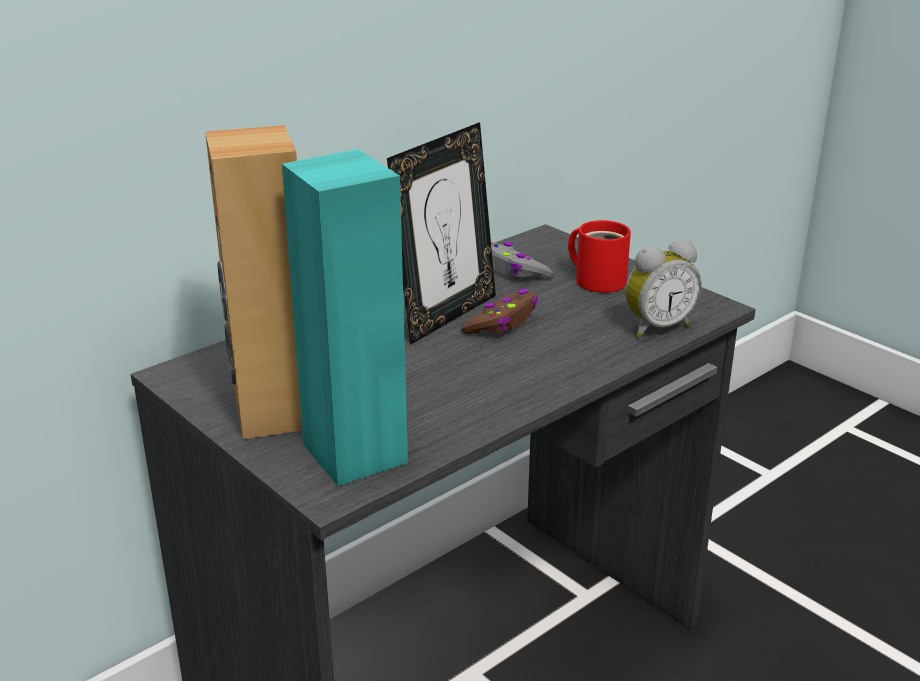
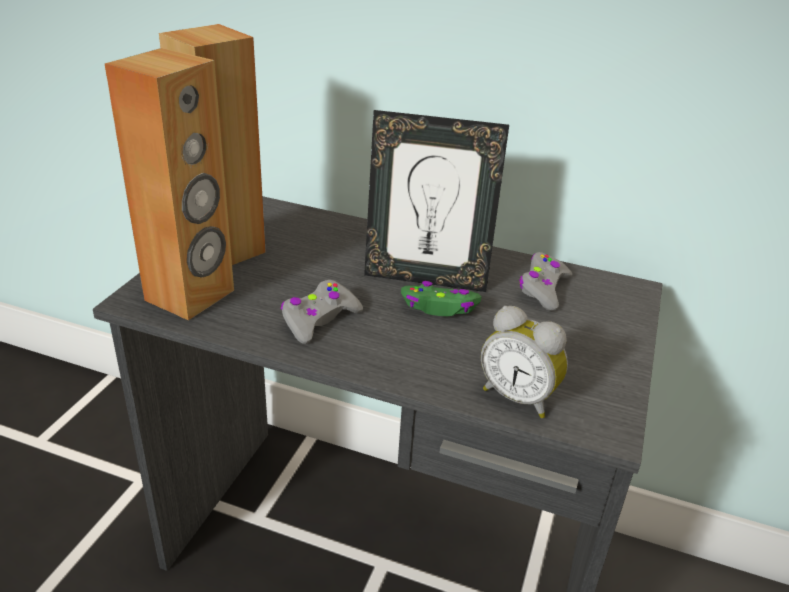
camera: 60 degrees right, 5 degrees up
turquoise speaker [282,149,408,486] -> brown speaker [105,48,234,321]
brown game controller [461,289,538,334] -> green game controller [401,281,482,316]
red mug [568,220,631,293] -> none
none -> grey game controller [281,280,363,344]

